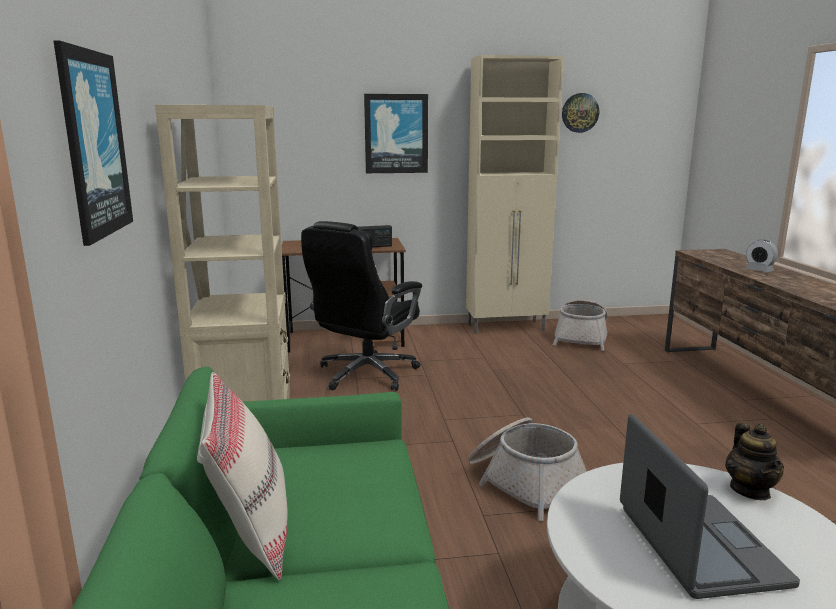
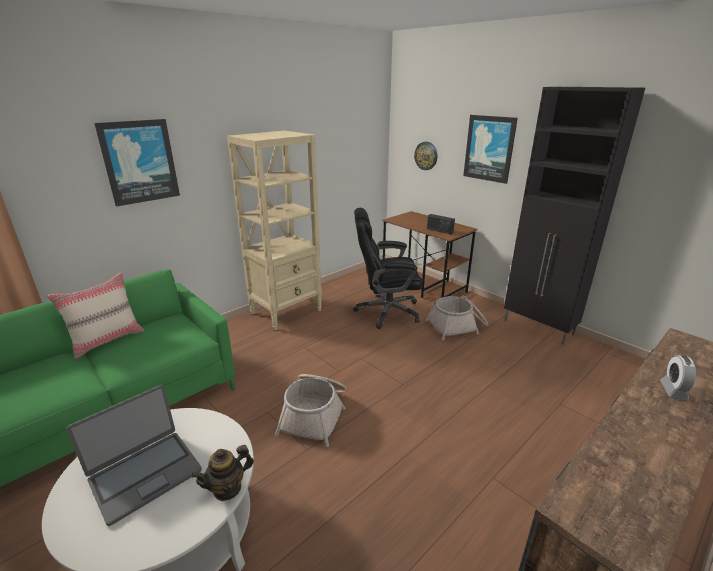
camera: 55 degrees right, 10 degrees up
beige cabinet [466,55,564,334] -> black cabinet [504,87,645,345]
basket [553,299,608,351] -> basket moved to [425,295,489,340]
wall clock [562,93,599,133] -> wall clock moved to [414,142,437,170]

